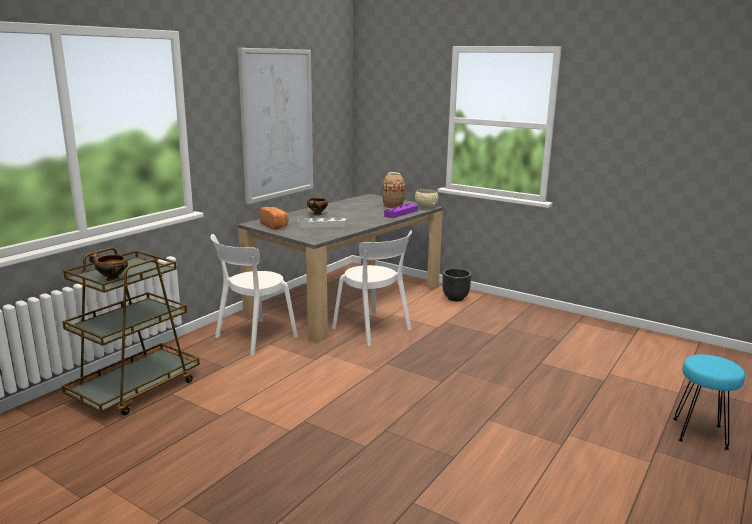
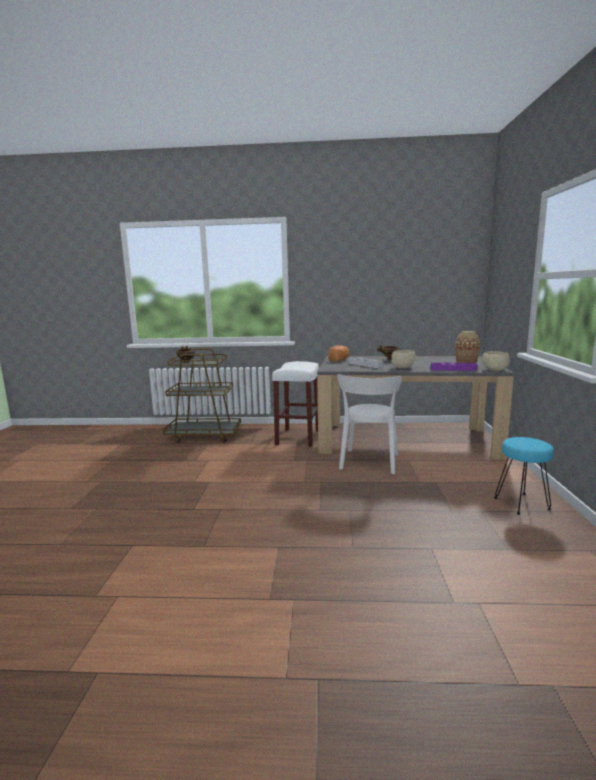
camera: 60 degrees right, 5 degrees down
white chair [211,234,298,356] -> white stool [272,361,319,447]
picture [238,48,313,204] -> none
black planter [442,268,471,301] -> none
turquoise stool [673,354,745,450] -> turquoise stool moved to [494,437,554,515]
none -> beige bowl [391,350,415,368]

